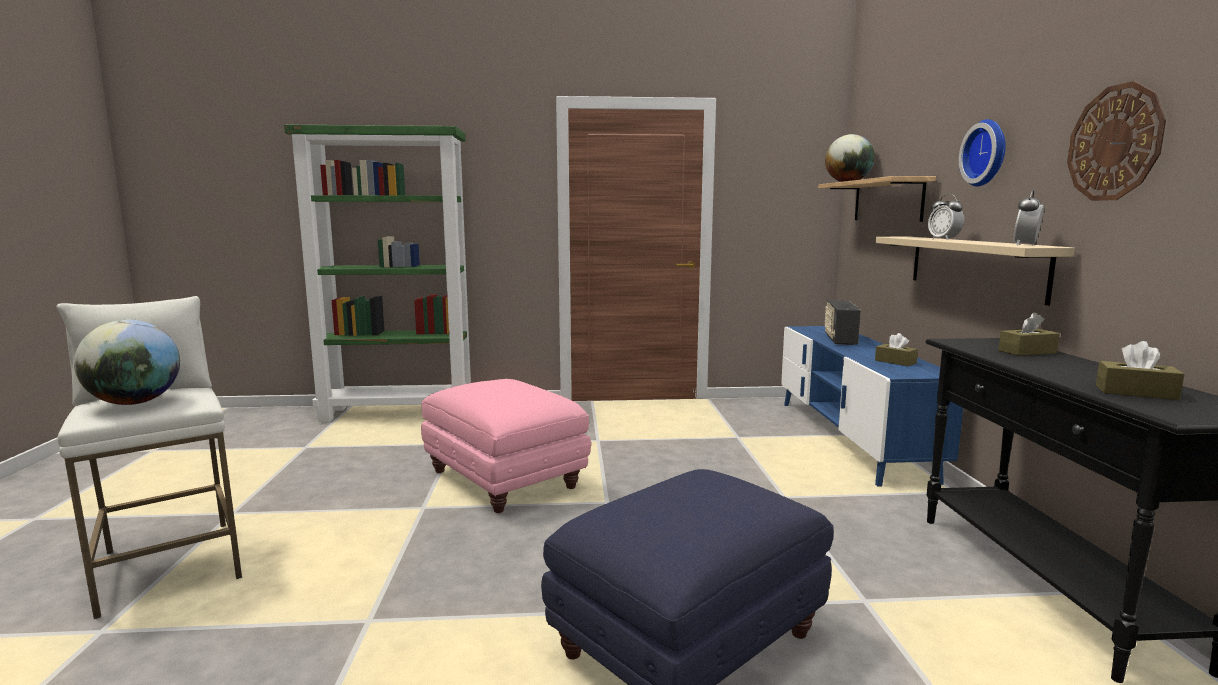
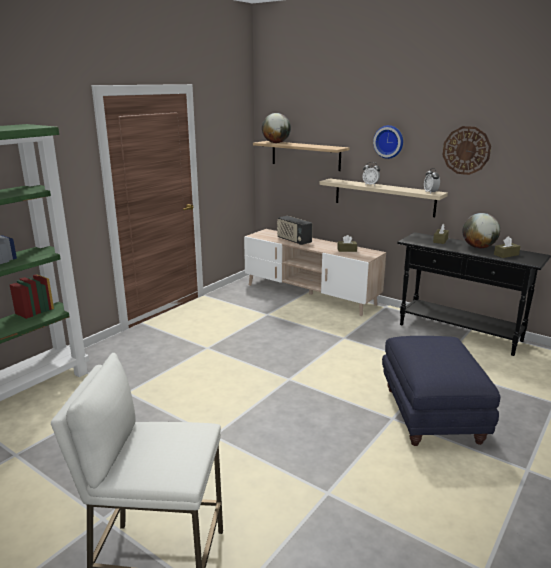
camera: 50 degrees left, 10 degrees up
globe [74,319,180,405] -> globe moved to [462,213,500,248]
pink ottoman [421,379,591,513] -> none
blue tv stand [781,326,963,487] -> beige tv stand [244,229,386,316]

